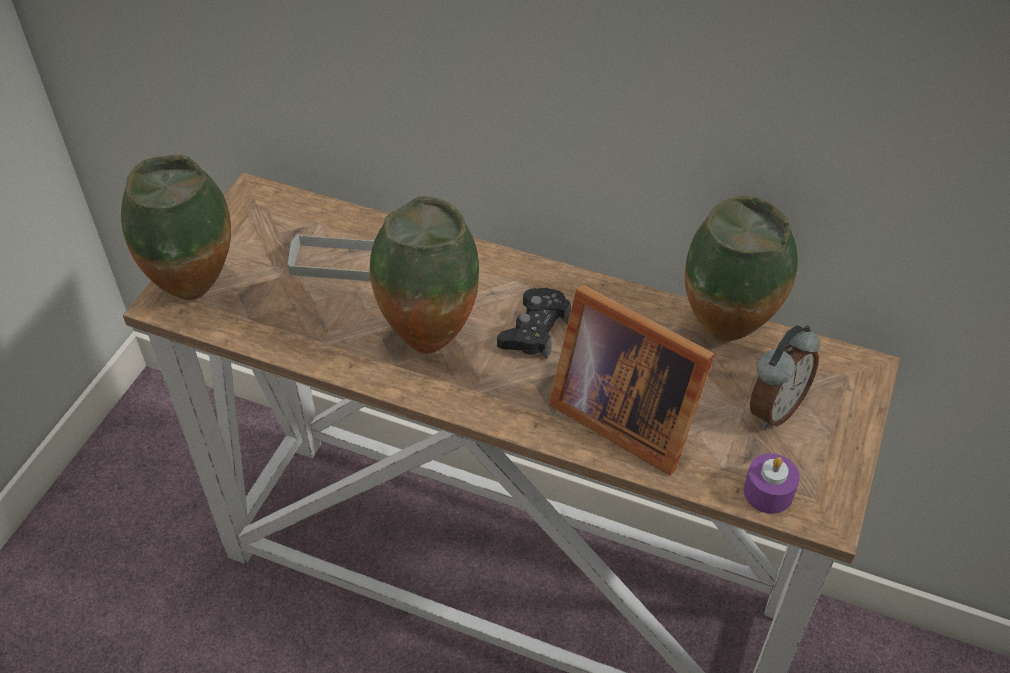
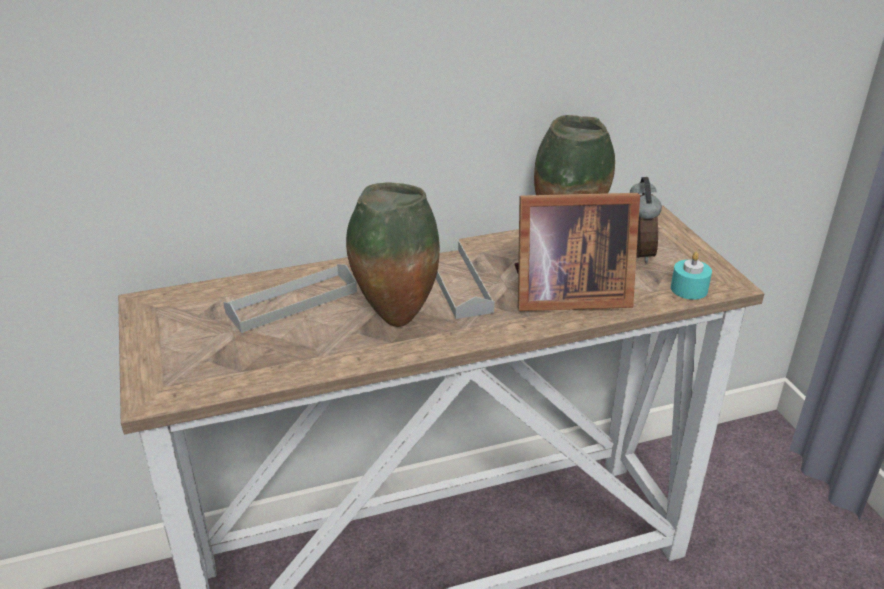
camera: 40 degrees left, 15 degrees down
vase [121,155,231,300] -> none
black game controller [497,288,571,359] -> grey tray [436,234,495,319]
purple candle [744,453,800,514] -> turquoise candle [671,252,712,300]

